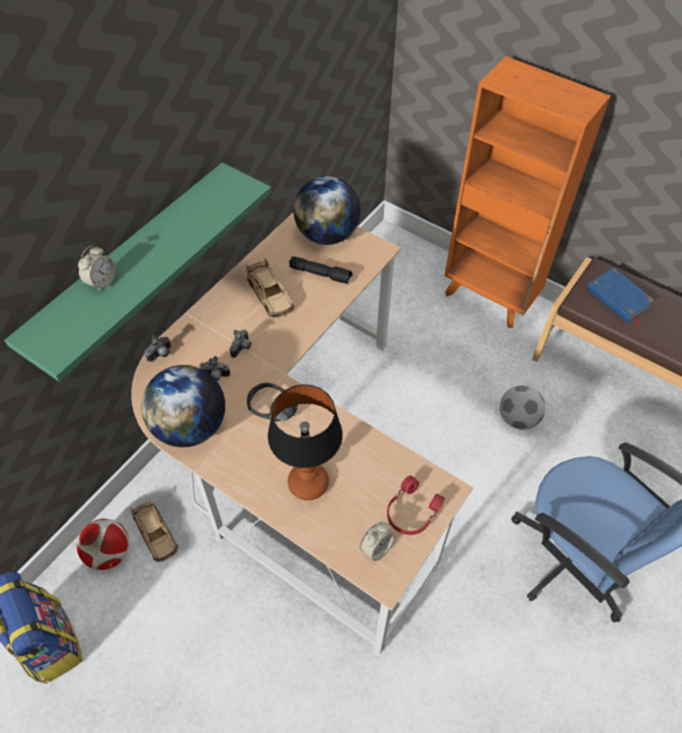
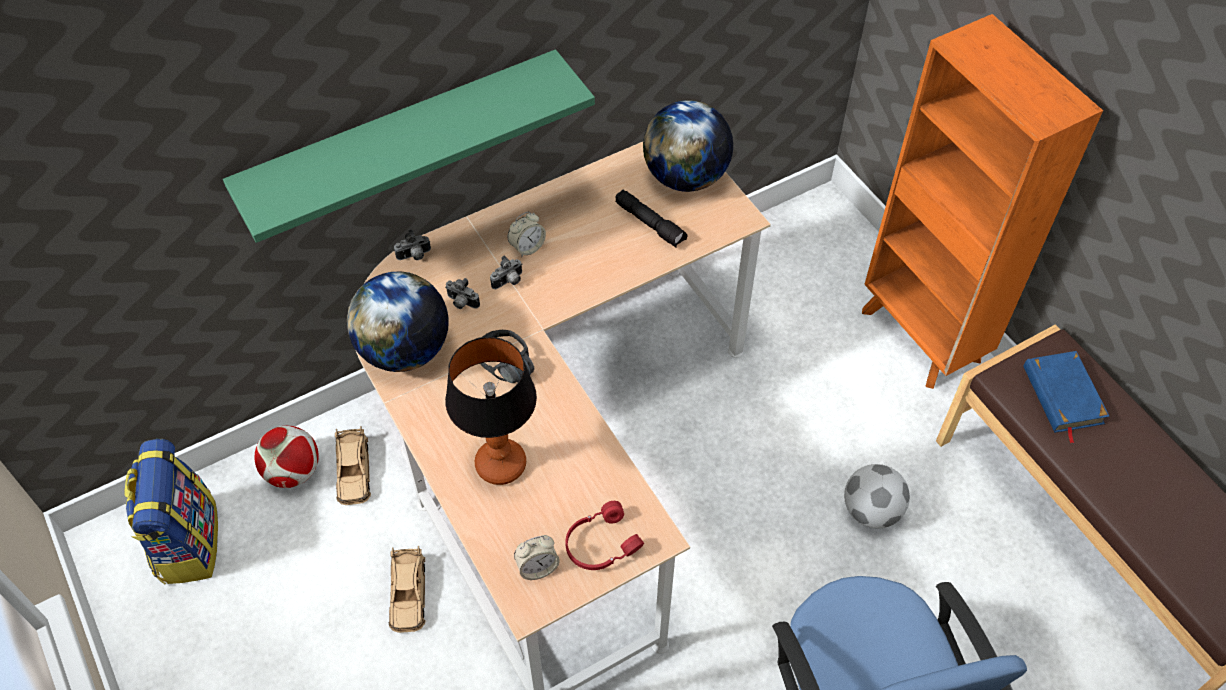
camera: 25 degrees right, 0 degrees up
alarm clock [78,246,115,292] -> alarm clock moved to [508,211,546,257]
beige toy car [246,258,294,318] -> beige toy car moved to [389,546,426,633]

